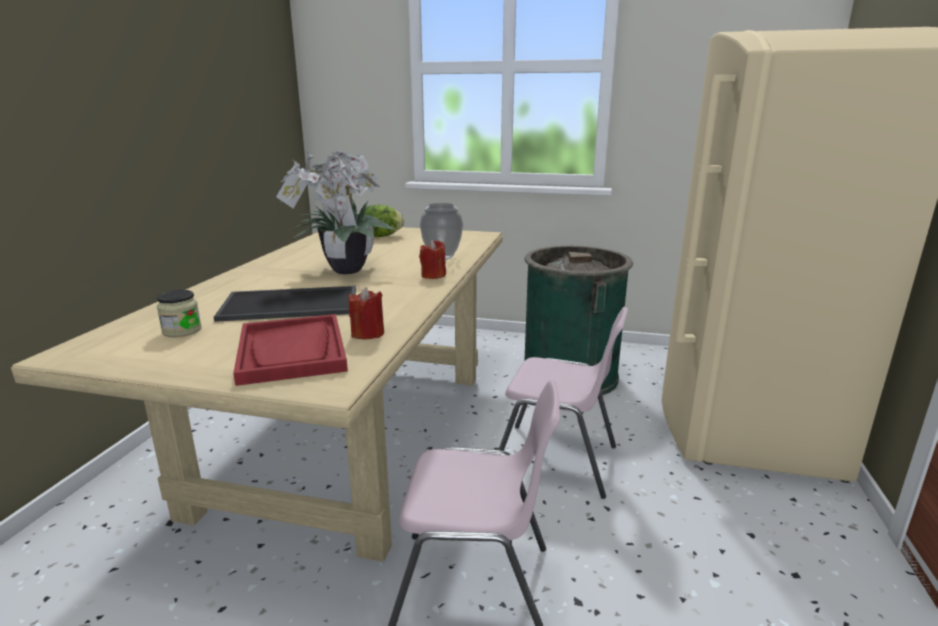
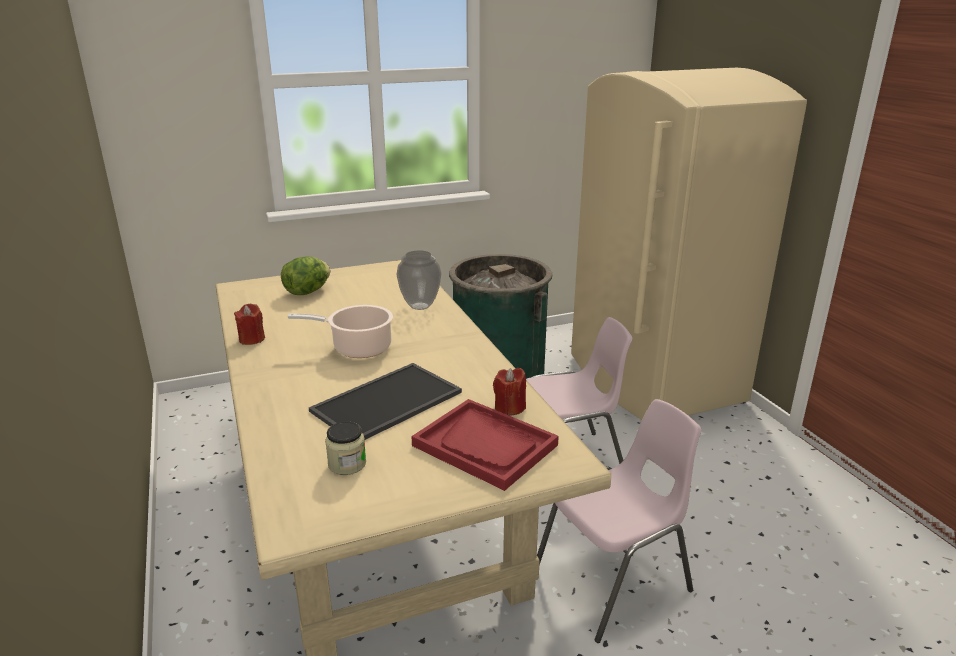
camera: 35 degrees left, 5 degrees up
potted plant [276,148,396,274] -> cooking pot [288,305,393,358]
red candle [419,240,446,279] -> red candle moved to [234,304,265,345]

